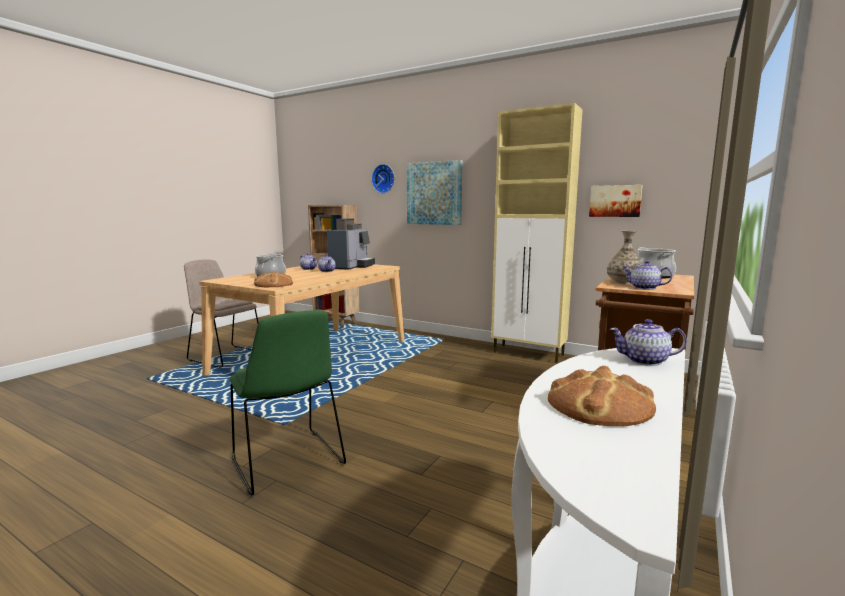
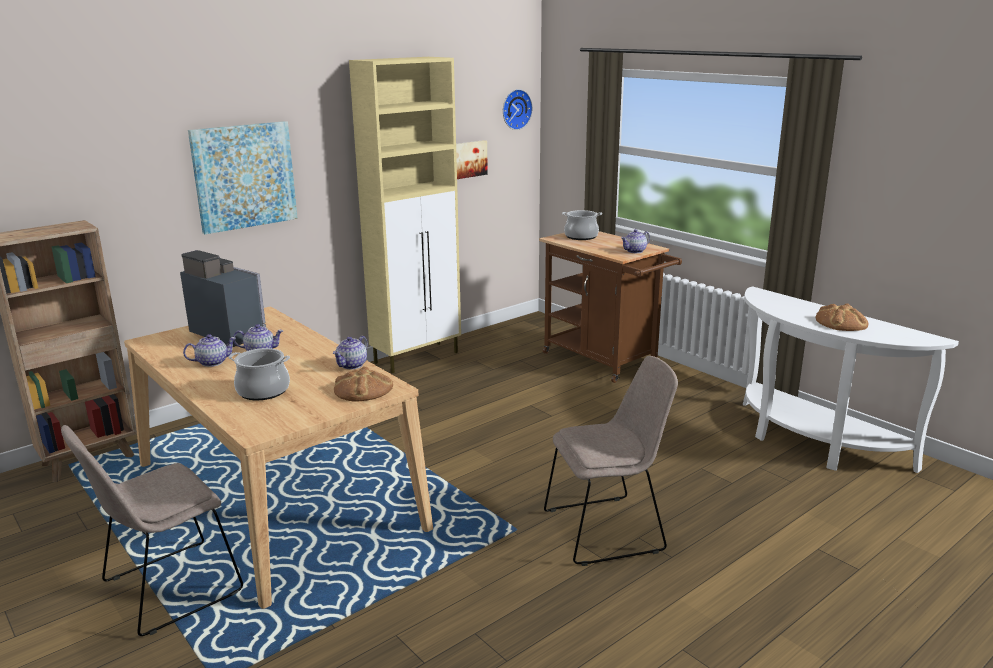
camera: 70 degrees left, 10 degrees up
green chair [230,310,346,496] -> beige chair [544,356,678,566]
wall clock [371,164,395,193] -> wall clock moved to [503,89,533,130]
vase [607,231,642,284] -> none
teapot [610,319,687,366] -> teapot moved to [333,336,368,369]

